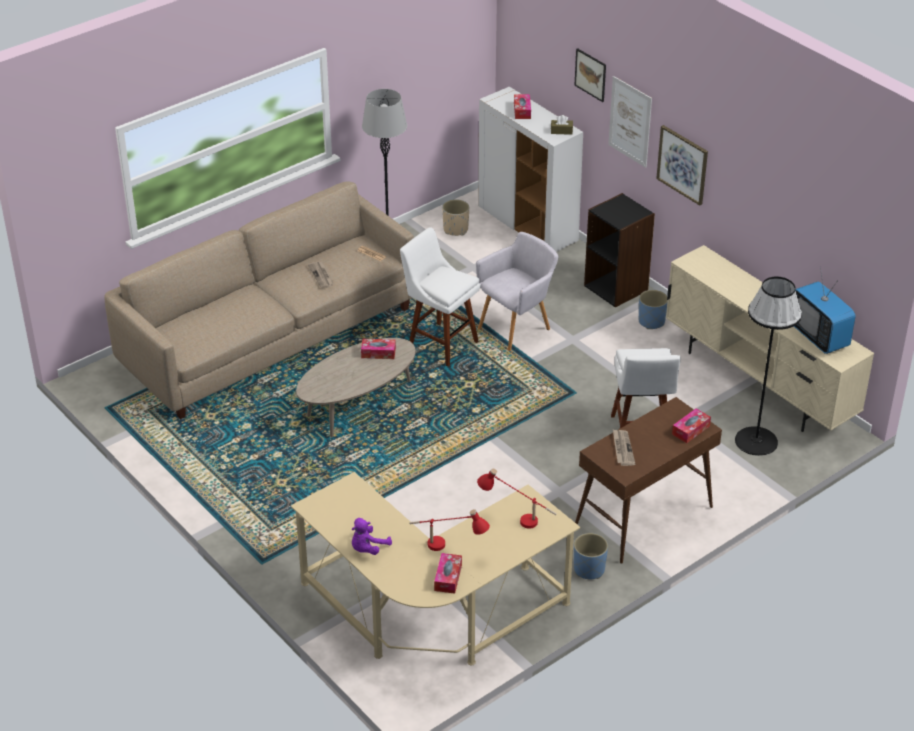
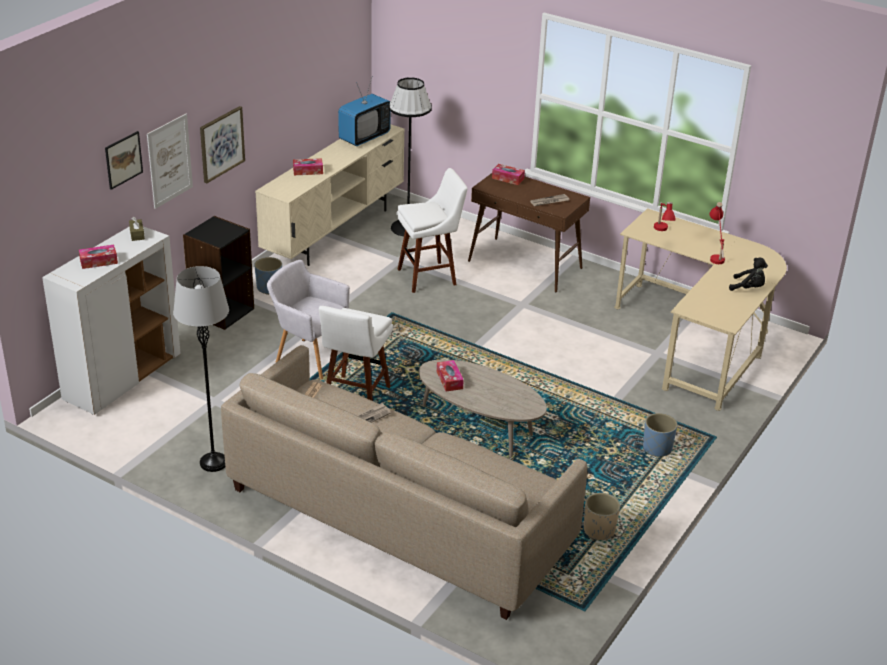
camera: 110 degrees left, 5 degrees down
purple plush toy [352,518,392,555] -> black plush toy [729,258,768,291]
tissue box [434,553,462,594] -> tissue box moved to [293,158,323,175]
beige planter [442,199,469,236] -> beige planter moved to [584,493,620,540]
blue planter [574,533,608,579] -> blue planter moved to [643,413,678,457]

